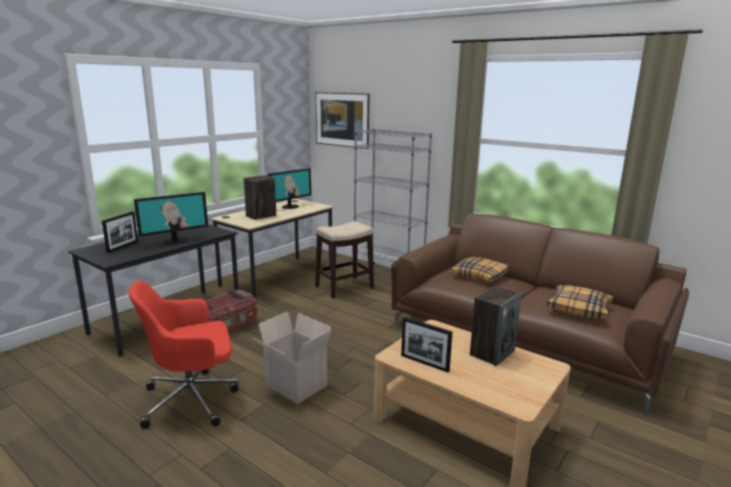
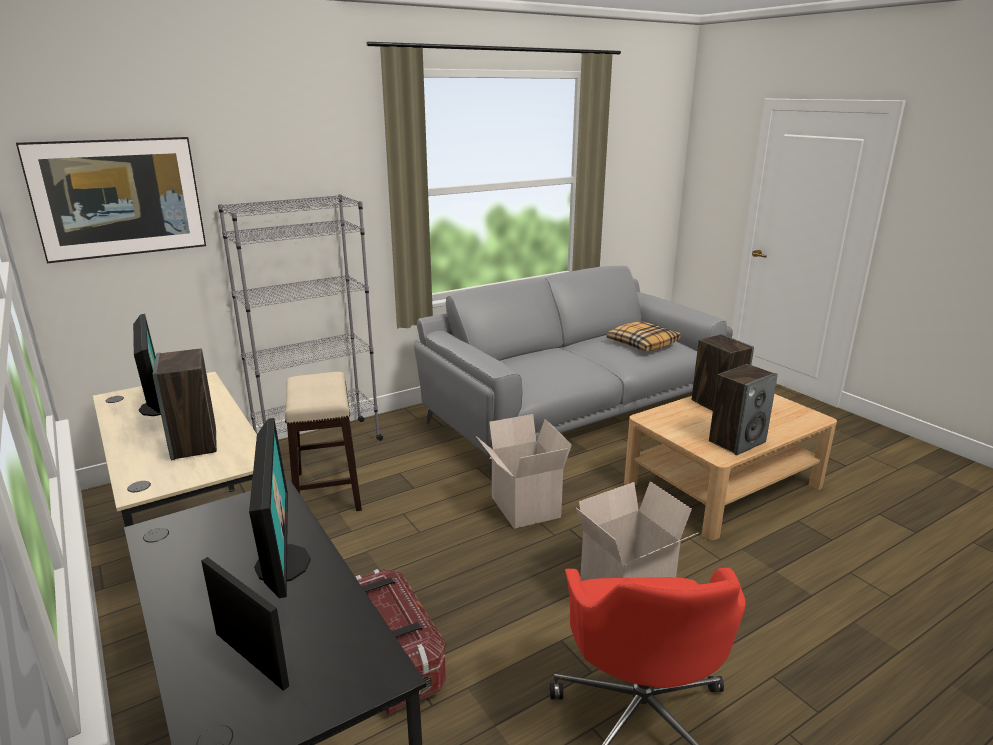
camera: 70 degrees left, 5 degrees up
brown sofa [391,214,689,415] -> grey sofa [414,266,733,477]
picture frame [401,317,453,372] -> speaker [709,364,778,455]
pillow [452,257,509,283] -> none
none -> cardboard box [476,414,572,529]

